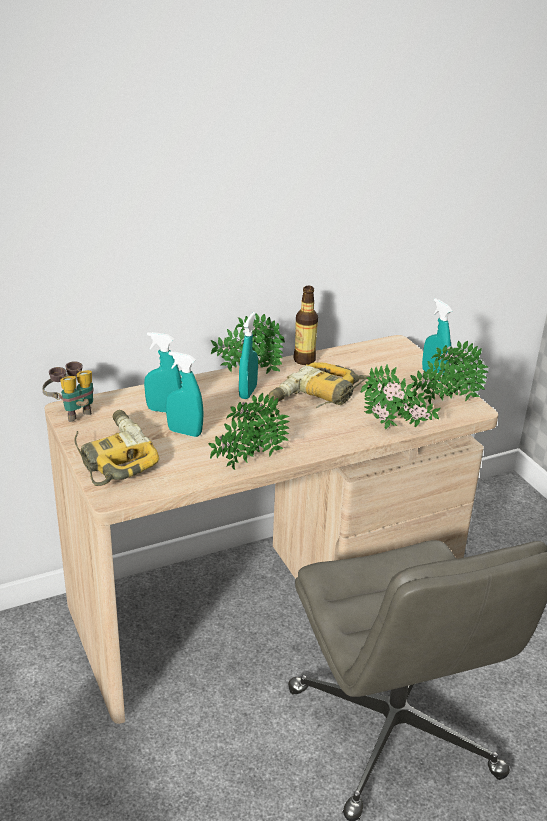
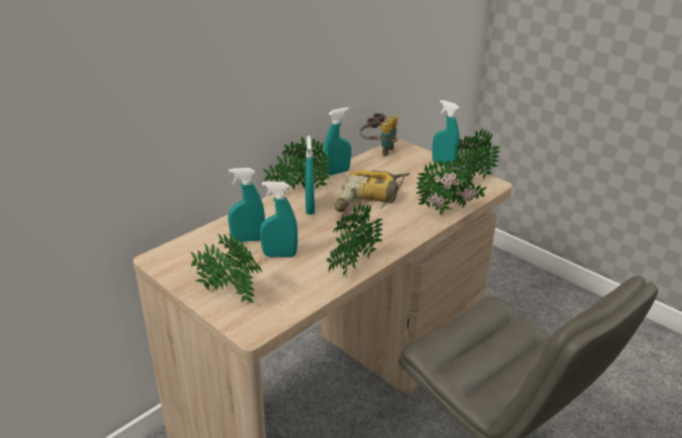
camera: 20 degrees left, 0 degrees up
binoculars [42,361,93,422] -> binoculars moved to [360,113,398,156]
power drill [74,410,159,486] -> potted plant [191,234,262,304]
bottle [293,286,318,365] -> turquoise spray bottle [324,107,351,175]

